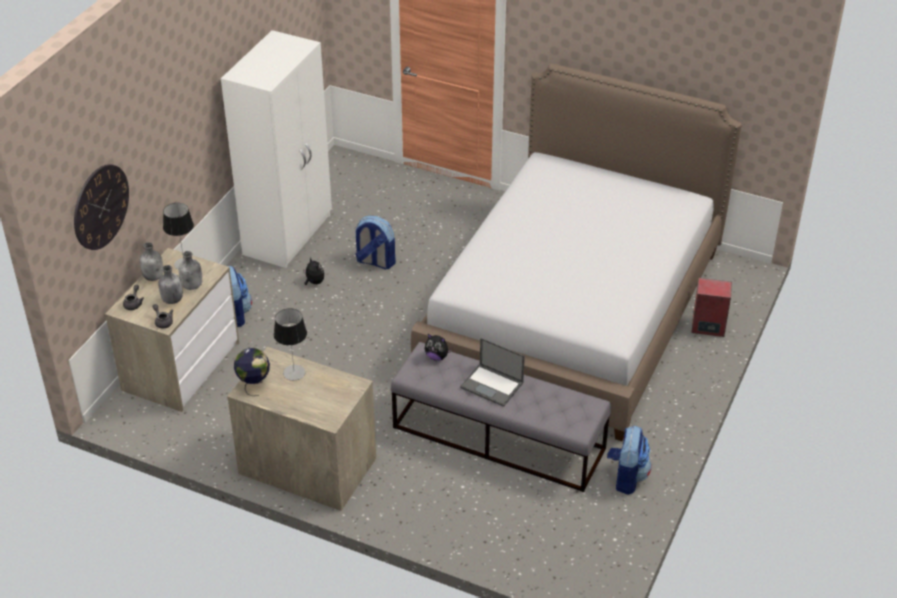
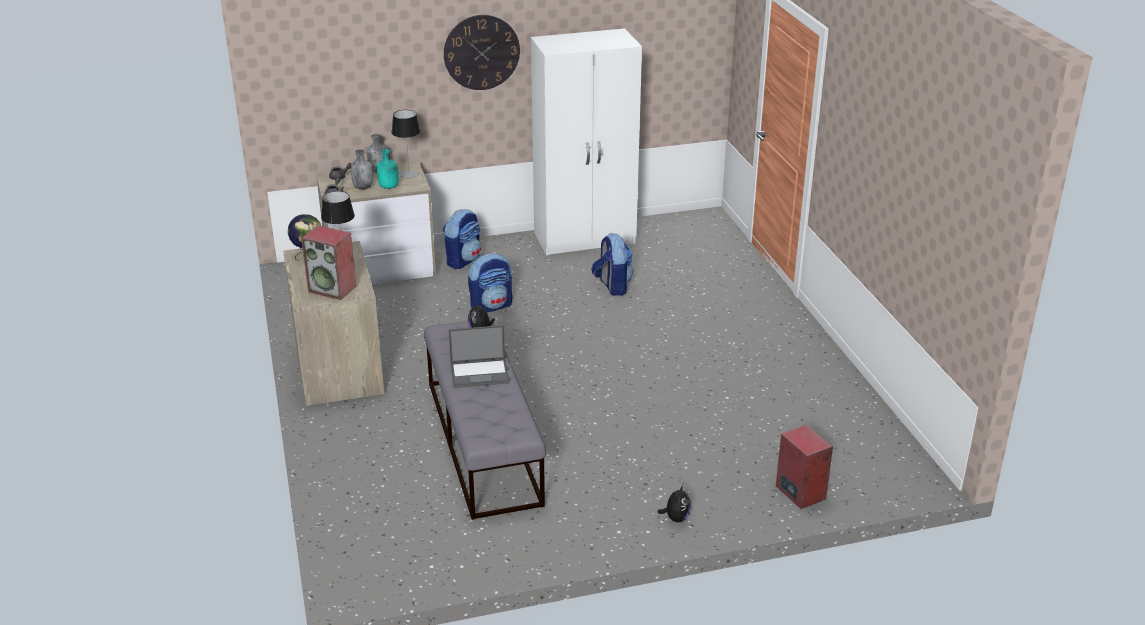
camera: 50 degrees right, 10 degrees down
wall clock [74,164,129,250] -> wall clock moved to [444,15,520,90]
grey bottle [179,251,202,290] -> turquoise bottle [377,149,399,189]
plush toy [304,257,324,285] -> plush toy moved to [657,484,691,522]
bed [411,63,742,441] -> none
laptop [460,338,525,407] -> laptop turned 90 degrees counterclockwise [449,325,510,388]
backpack [607,425,651,495] -> backpack moved to [468,253,512,313]
none -> speaker [301,226,357,300]

